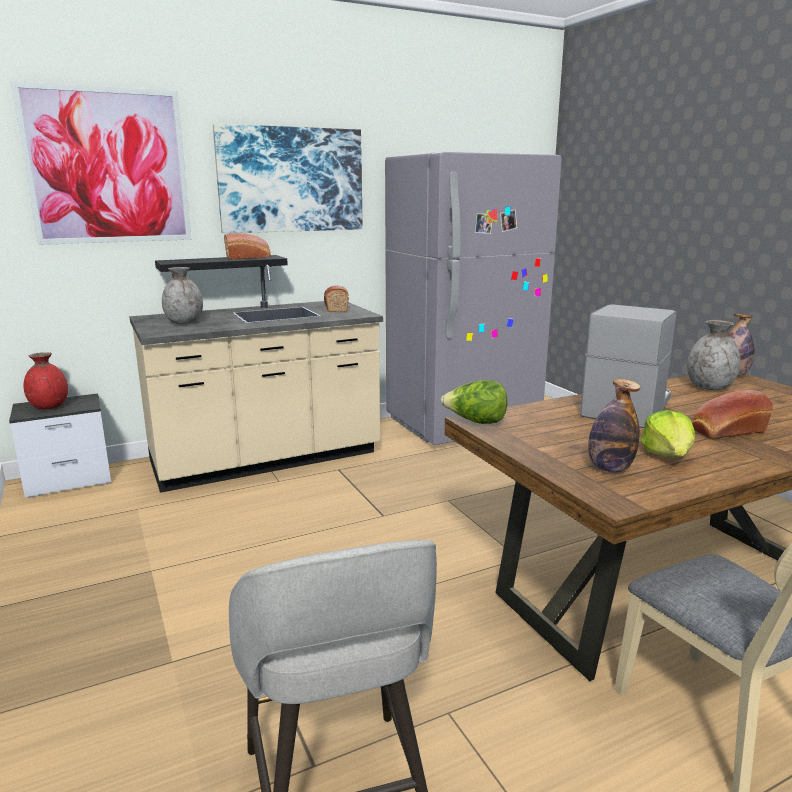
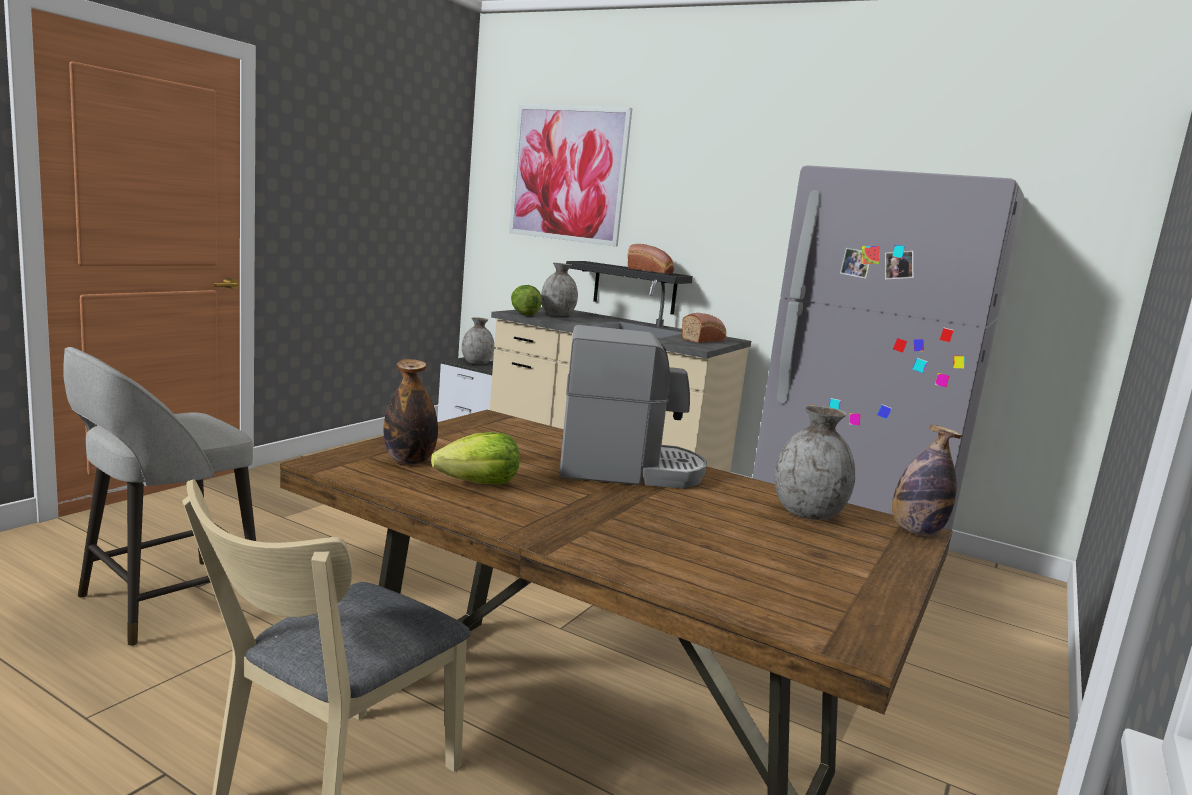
camera: 55 degrees right, 5 degrees down
red vase [24,352,68,409] -> grey vase [462,317,494,364]
picture [213,124,363,233] -> none
lettuce [441,380,508,424] -> lettuce moved to [511,285,542,316]
bread [692,390,773,439] -> none

